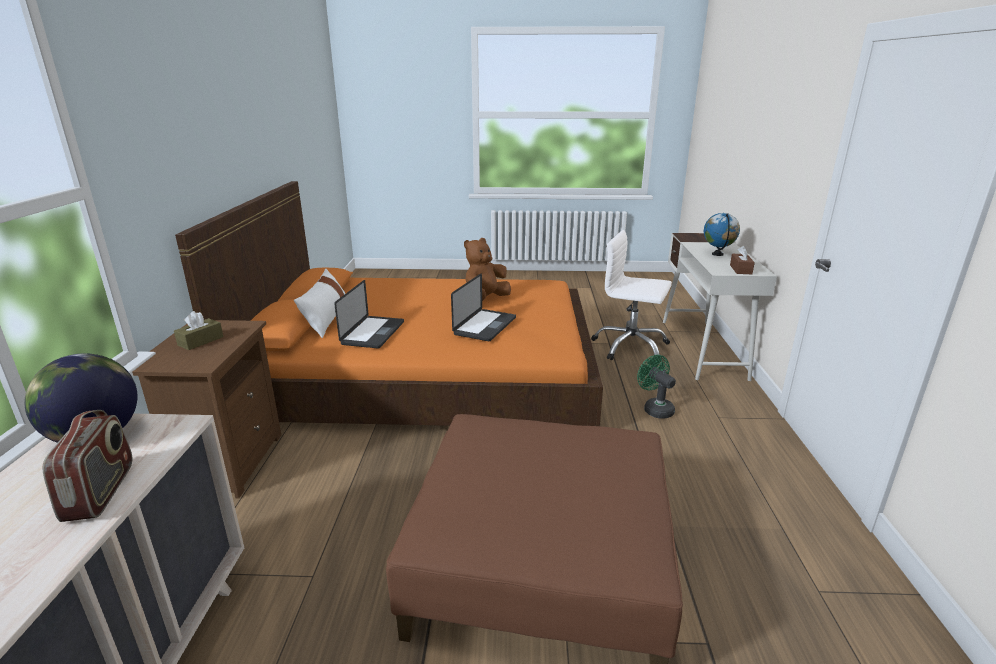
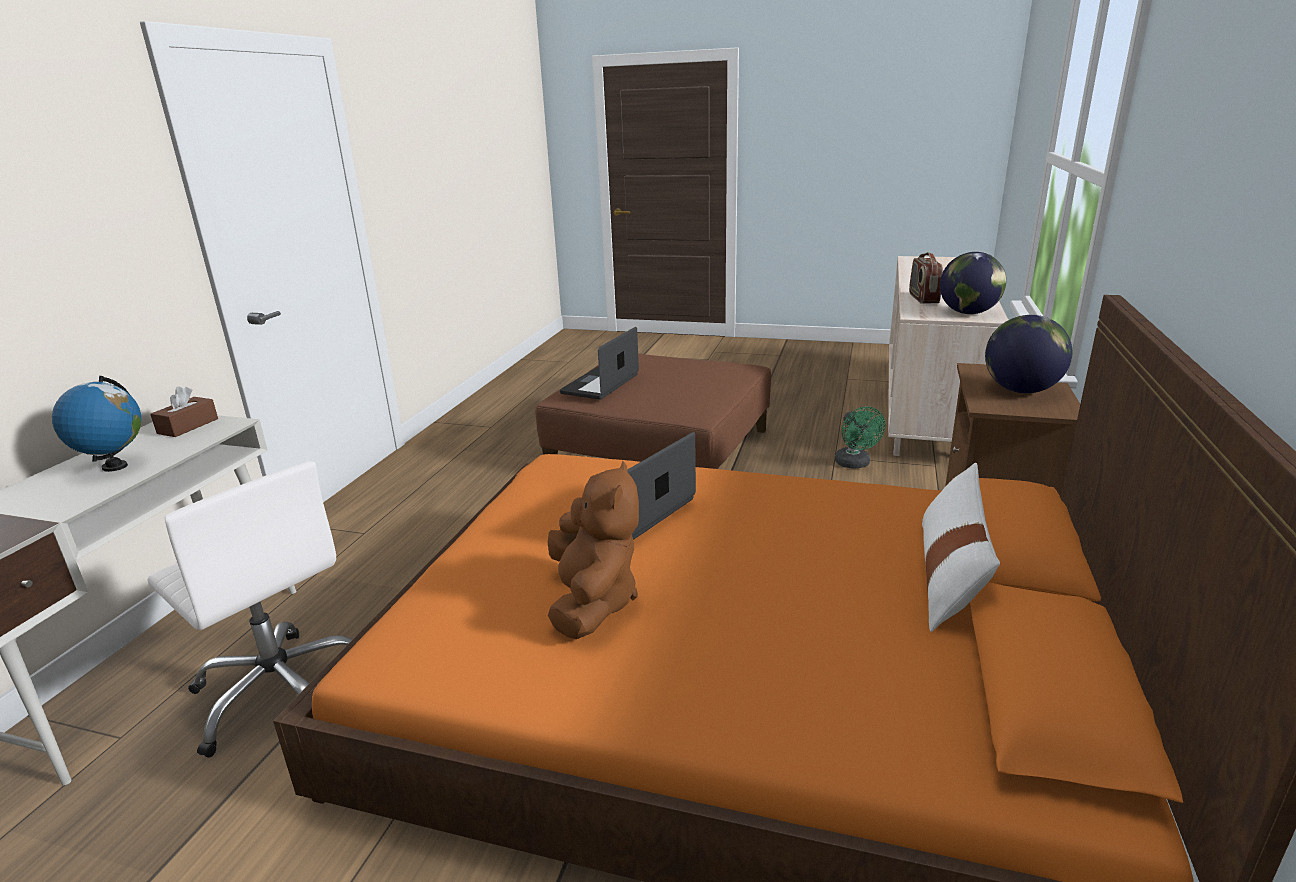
camera: 165 degrees left, 0 degrees up
brown tissue box [174,311,223,350] -> globe [985,315,1072,393]
laptop [334,280,404,348] -> laptop moved to [560,327,639,400]
brown plush toy [464,238,511,301] -> brown plush toy turned 60 degrees counterclockwise [548,460,639,639]
green fan [637,355,676,419] -> green fan moved to [835,407,885,469]

